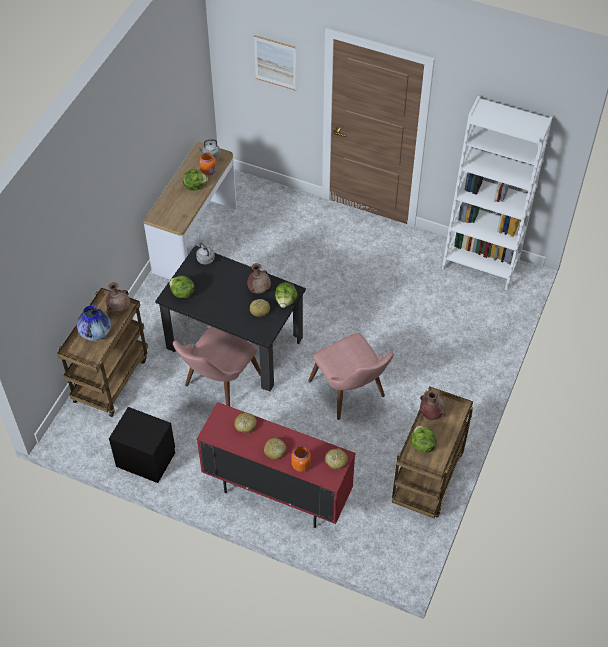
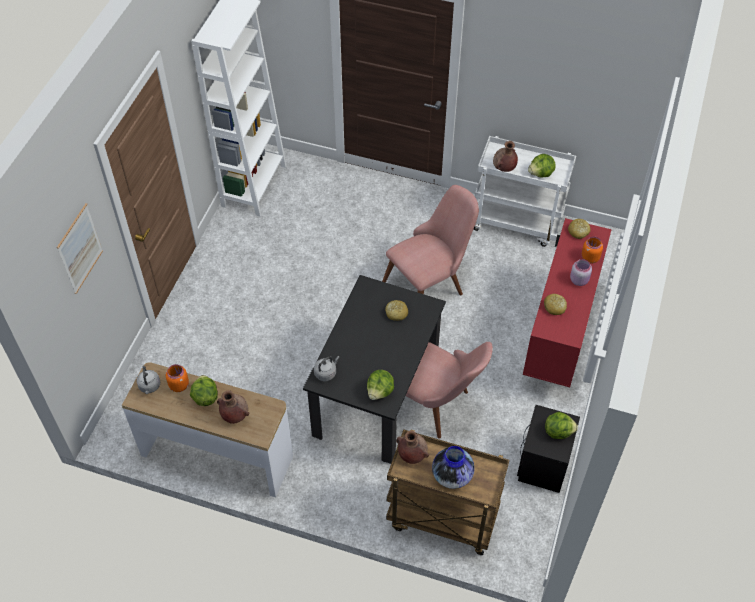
camera: 95 degrees left, 0 degrees up
brown vase [247,263,271,294] -> brown vase moved to [217,390,249,424]
bread [264,438,286,460] -> pink jar [570,259,592,286]
lettuce [275,282,298,308] -> lettuce moved to [545,412,578,439]
brown cart [392,387,473,519] -> white cart [474,136,576,247]

